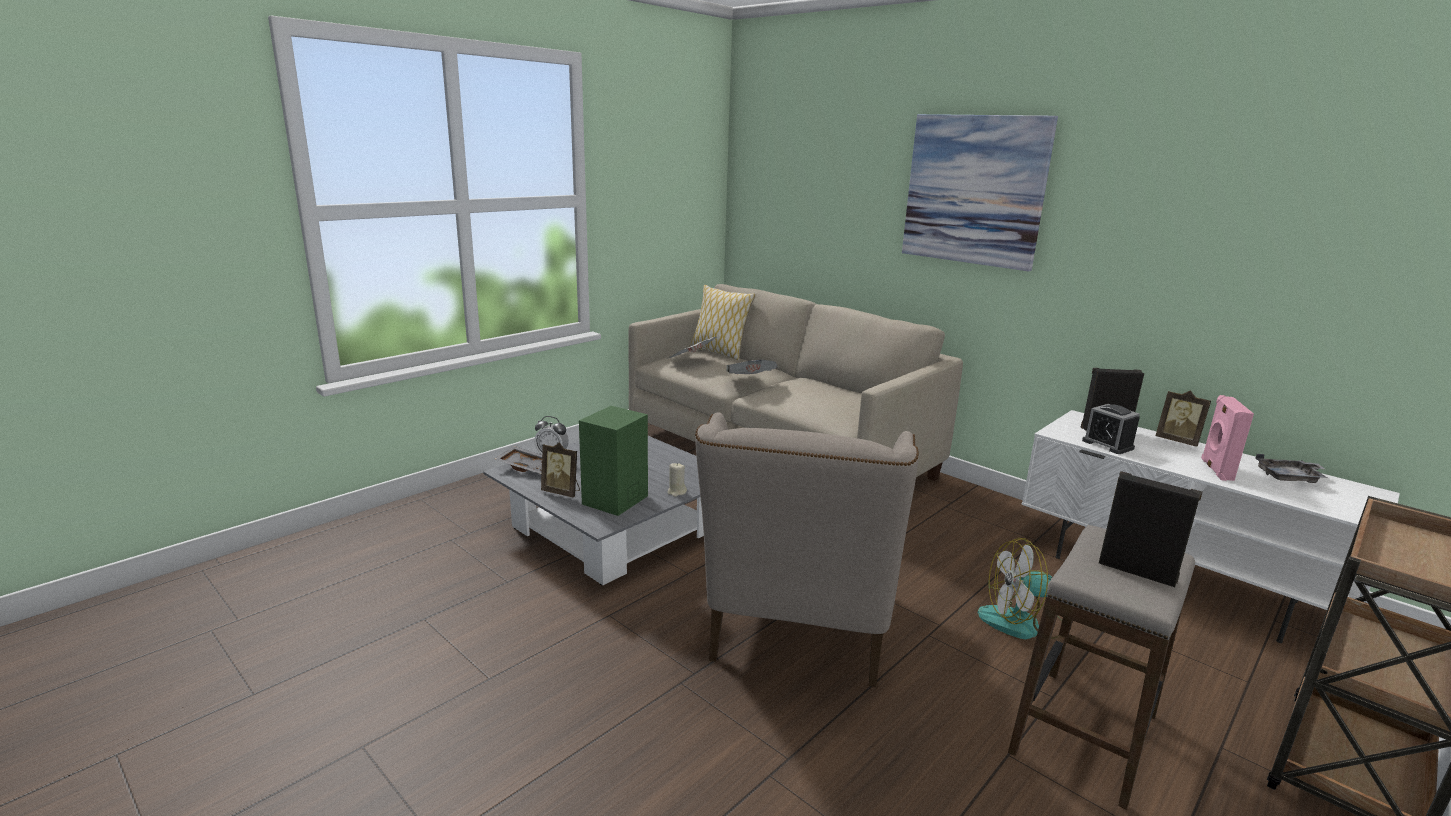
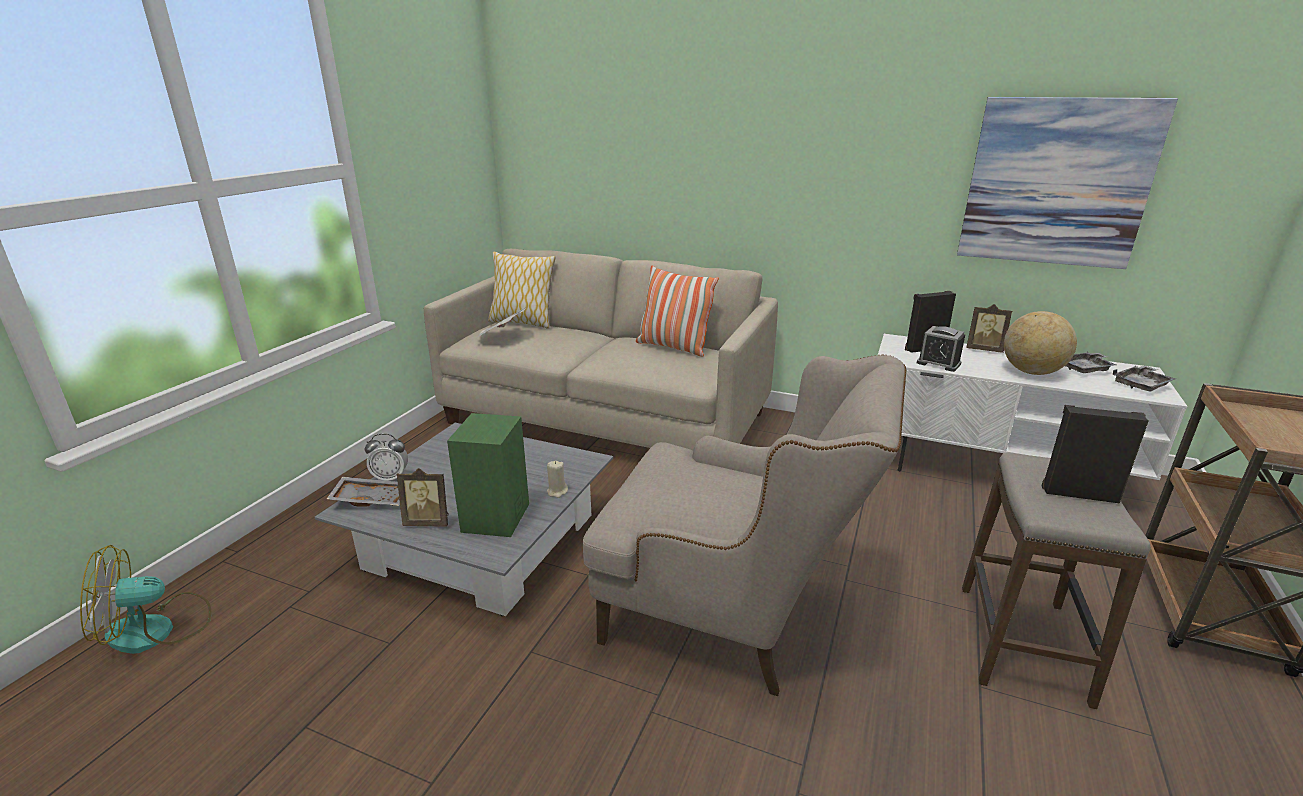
camera: 20 degrees left, 5 degrees up
beige armchair [695,412,919,687] -> beige armchair turned 60 degrees counterclockwise [583,355,907,696]
newspaper [726,360,778,374] -> none
picture [902,114,1058,271] -> picture moved to [957,97,1178,269]
fan [978,538,1062,639] -> fan moved to [80,545,212,654]
pink speaker [1201,395,1254,481] -> globe [1004,311,1077,375]
none -> pillow [636,265,719,357]
none -> grey tray [1113,365,1176,391]

